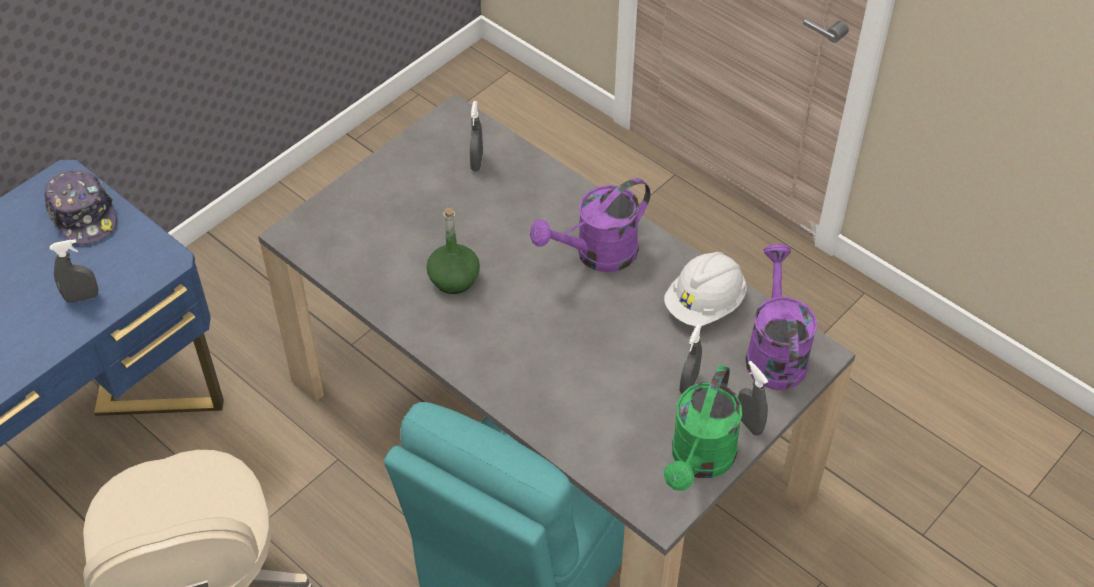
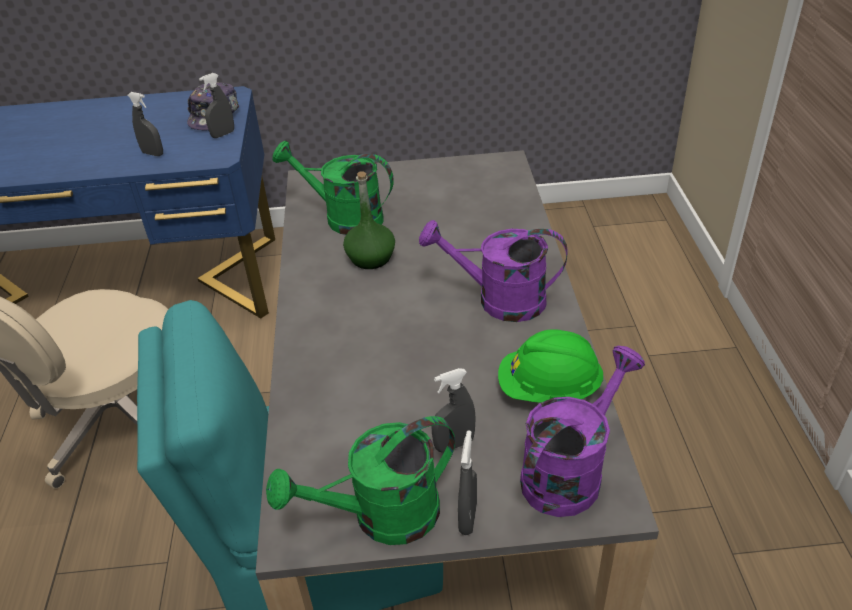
camera: 45 degrees right, 10 degrees down
grey spray bottle [470,101,483,171] -> grey spray bottle moved to [199,73,234,138]
white hard hat [664,252,747,326] -> green hard hat [498,329,604,403]
none -> green watering can [272,141,394,235]

